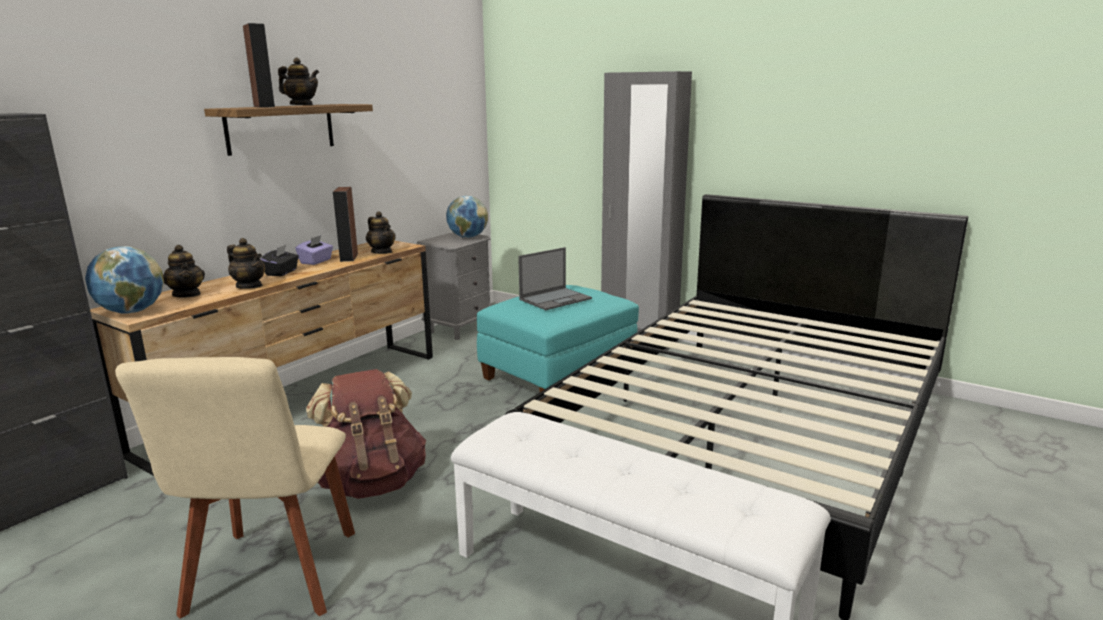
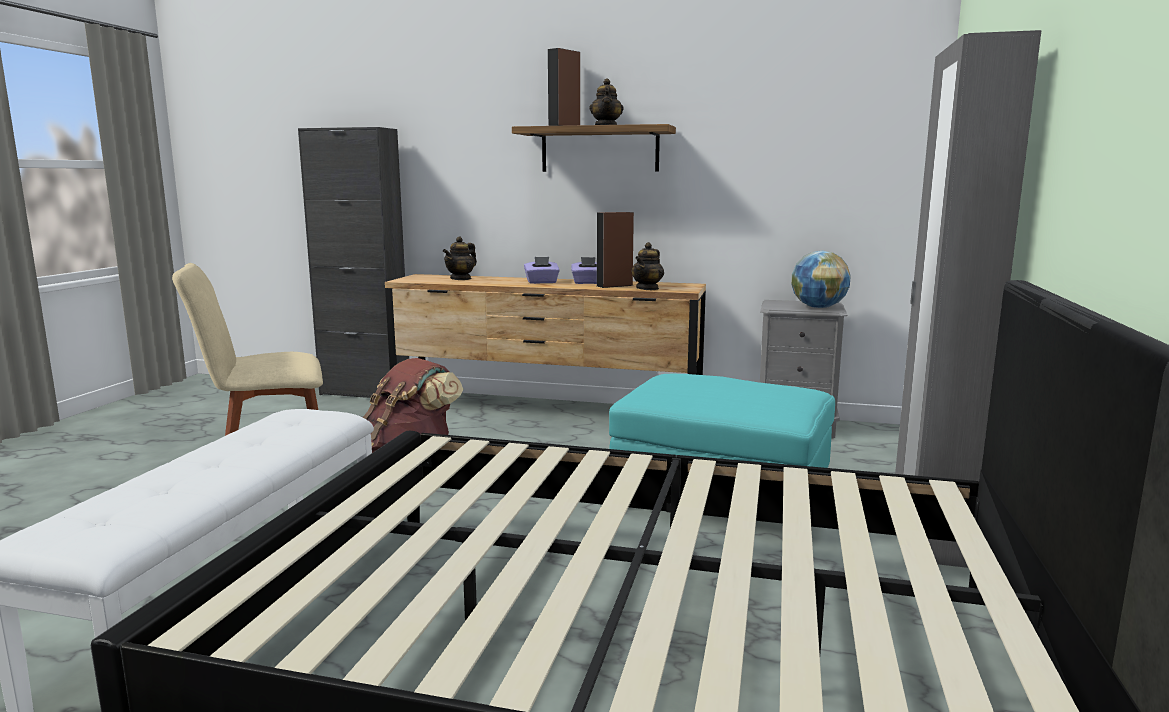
camera: 70 degrees right, 5 degrees down
globe [85,246,164,314] -> none
teapot [227,238,265,289] -> none
black tissue box [260,245,299,276] -> purple tissue box [524,257,560,284]
laptop [518,247,592,310] -> none

